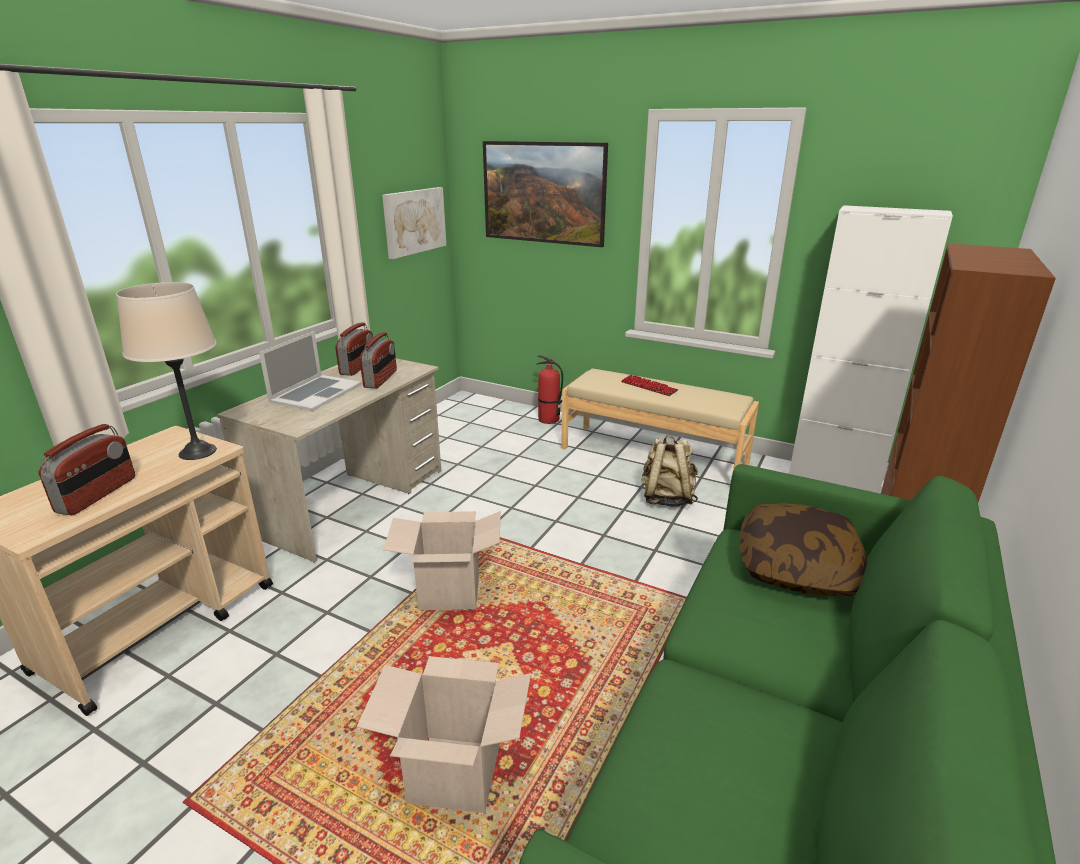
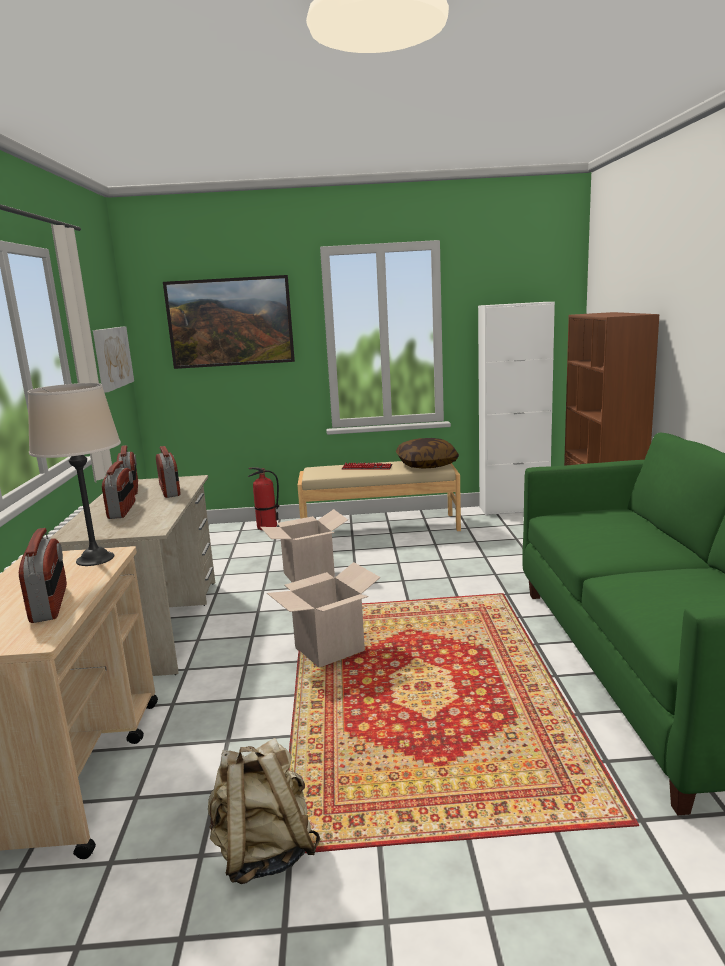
camera: 30 degrees left, 10 degrees down
laptop [259,331,362,411] -> radio [102,461,136,519]
cardboard box [357,656,531,813] -> cardboard box moved to [260,509,348,582]
beige backpack [641,435,698,507] -> beige backpack moved to [208,738,320,884]
pillow [740,503,867,596] -> pillow moved to [396,438,459,468]

